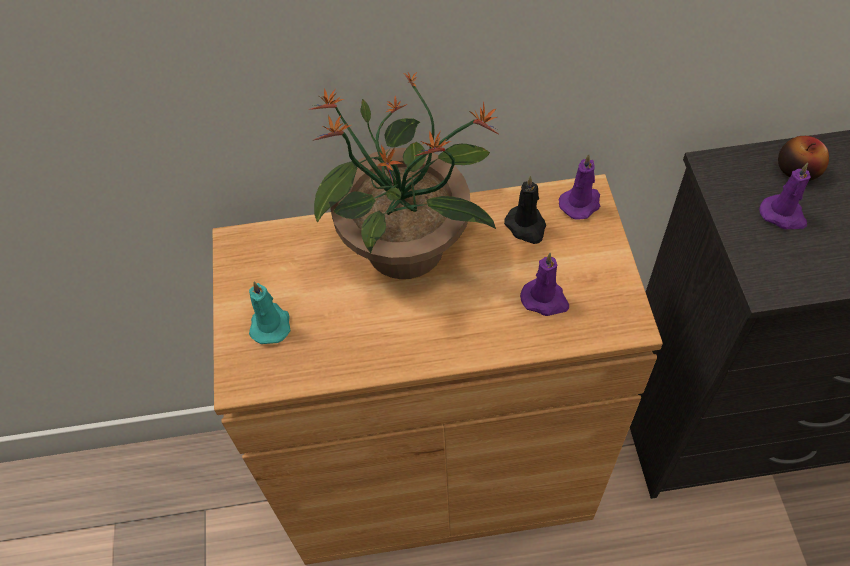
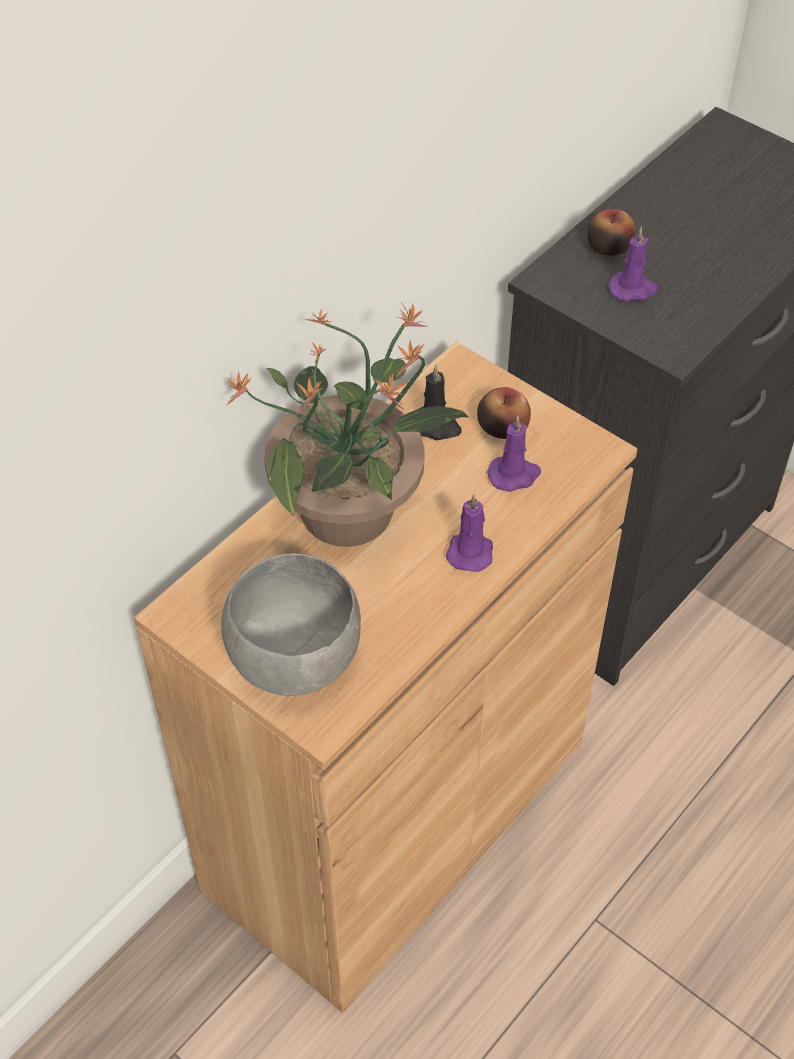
camera: 45 degrees left, 5 degrees down
turquoise candle [249,282,291,344] -> grey bowl [221,553,361,696]
purple candle [559,154,600,220] -> purple candle moved to [446,494,493,572]
none -> apple [477,387,531,439]

